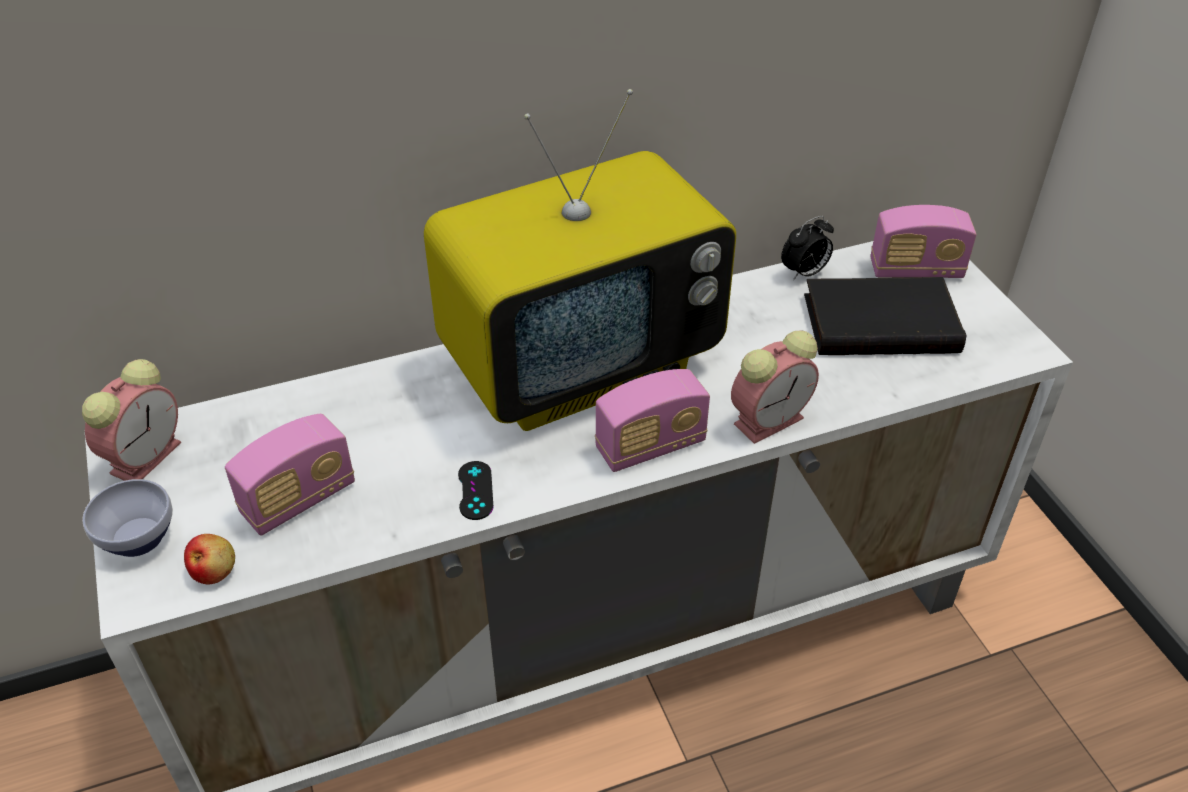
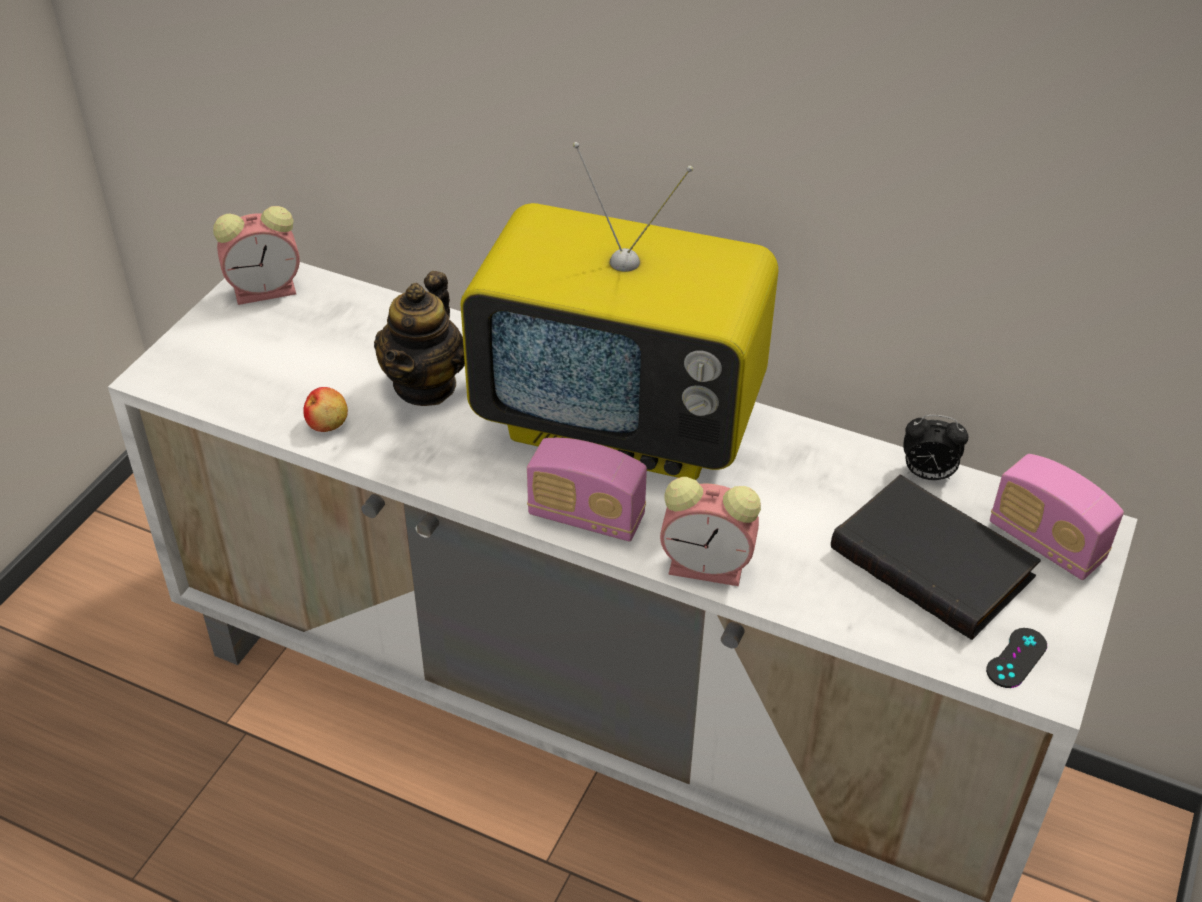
camera: 45 degrees right, 0 degrees up
bowl [82,479,173,557] -> none
apple [184,534,235,584] -> apple moved to [303,387,348,432]
radio [225,414,355,536] -> none
black game controller [458,461,493,520] -> black game controller moved to [986,628,1047,688]
none -> teapot [374,271,465,406]

